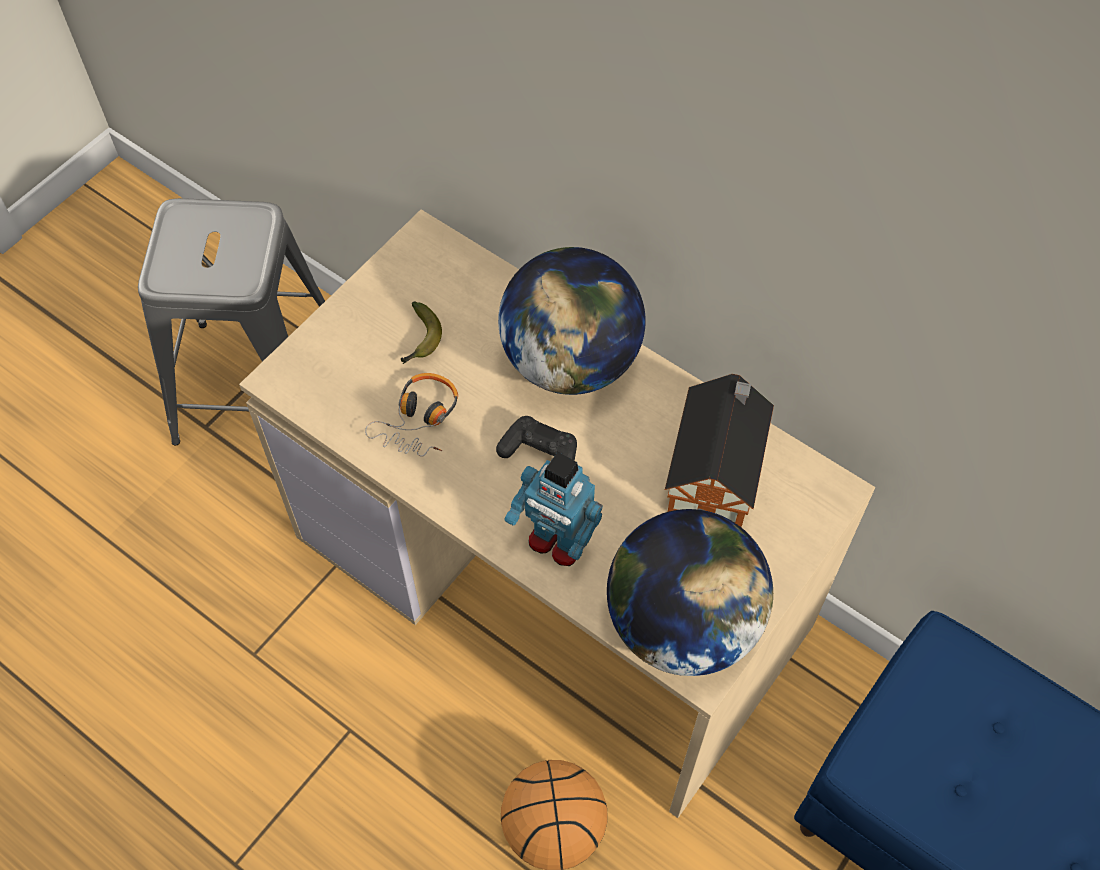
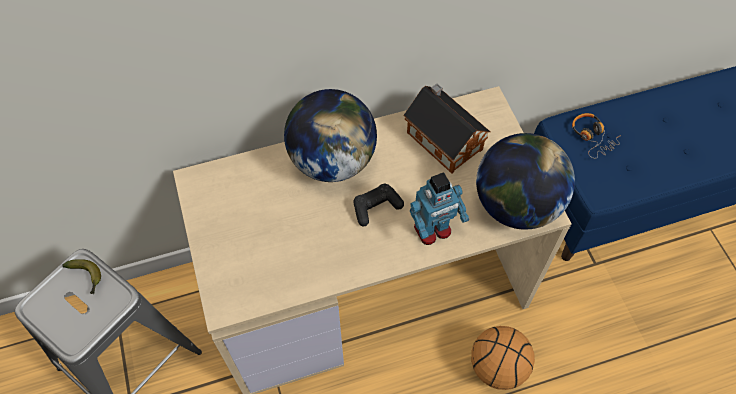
camera: 55 degrees left, 0 degrees up
headphones [365,373,458,457] -> headphones moved to [572,113,621,158]
banana [401,301,442,364] -> banana moved to [62,259,101,294]

